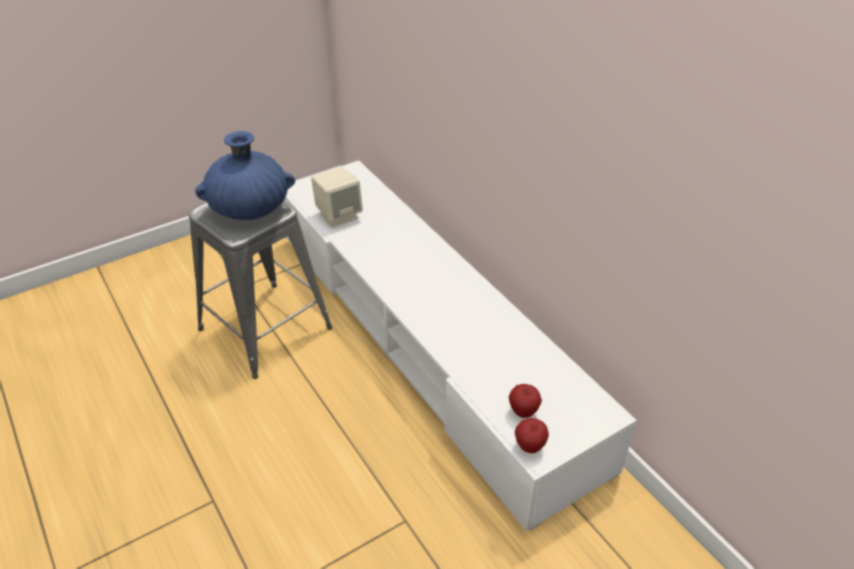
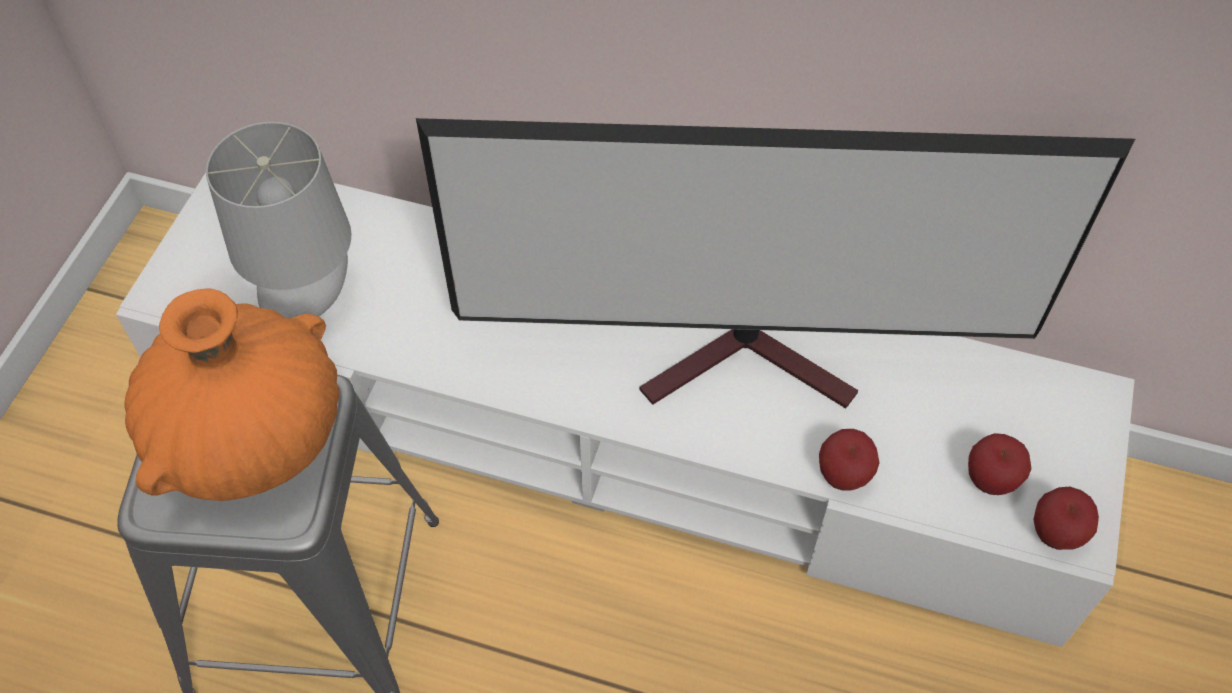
camera: 40 degrees left, 15 degrees up
blue vase [195,131,295,220] -> orange vase [124,289,339,501]
beige speaker [311,167,363,227] -> grey table lamp [206,122,351,318]
none -> television [416,118,1135,409]
none -> apple [819,429,879,491]

